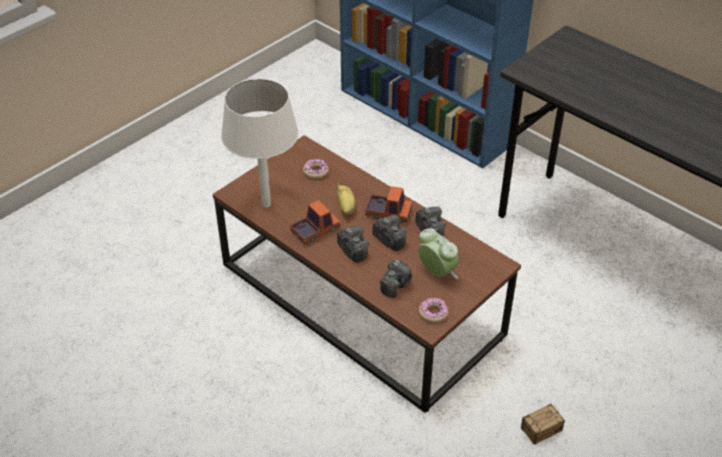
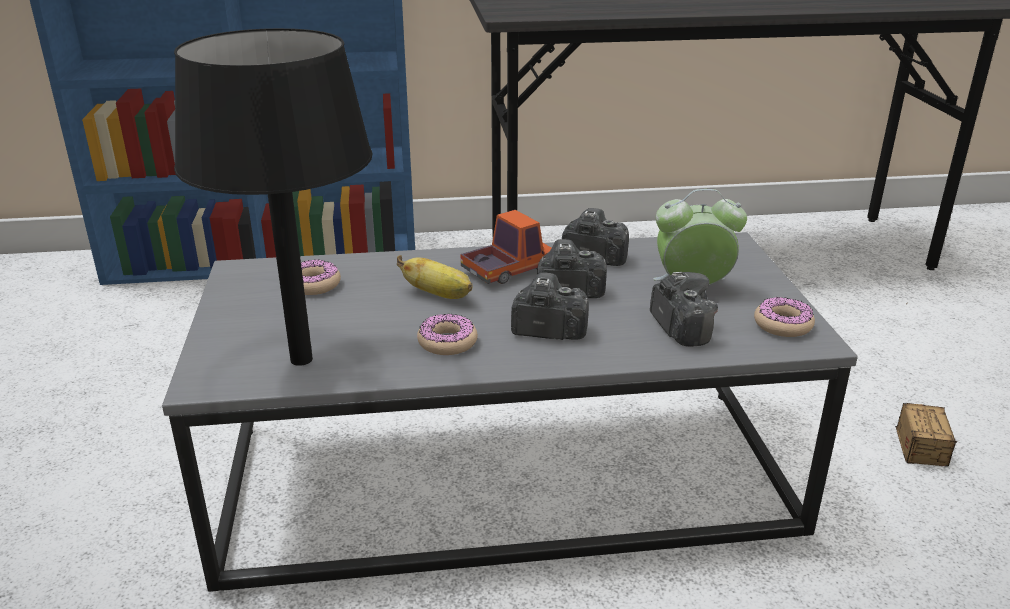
camera: 50 degrees left, 15 degrees down
brown coffee table [213,135,521,413] -> grey coffee table [162,232,858,592]
white table lamp [221,79,299,208] -> black table lamp [174,28,372,366]
toy truck [290,200,340,244] -> donut [417,314,478,355]

